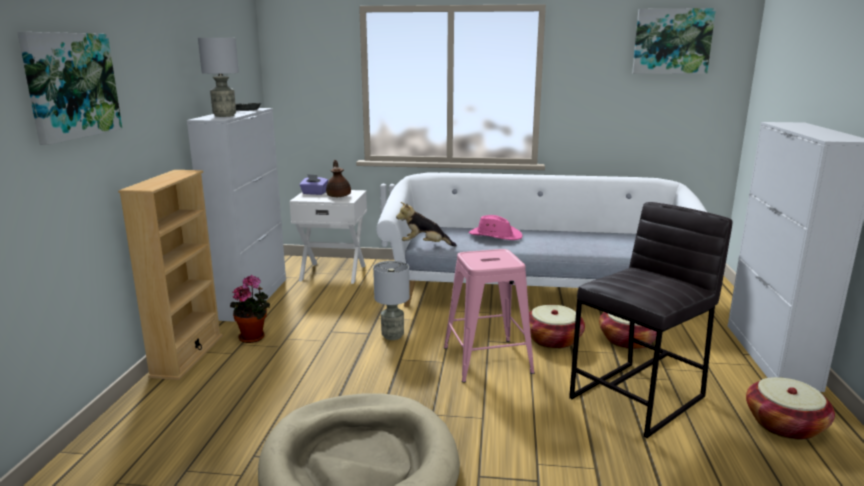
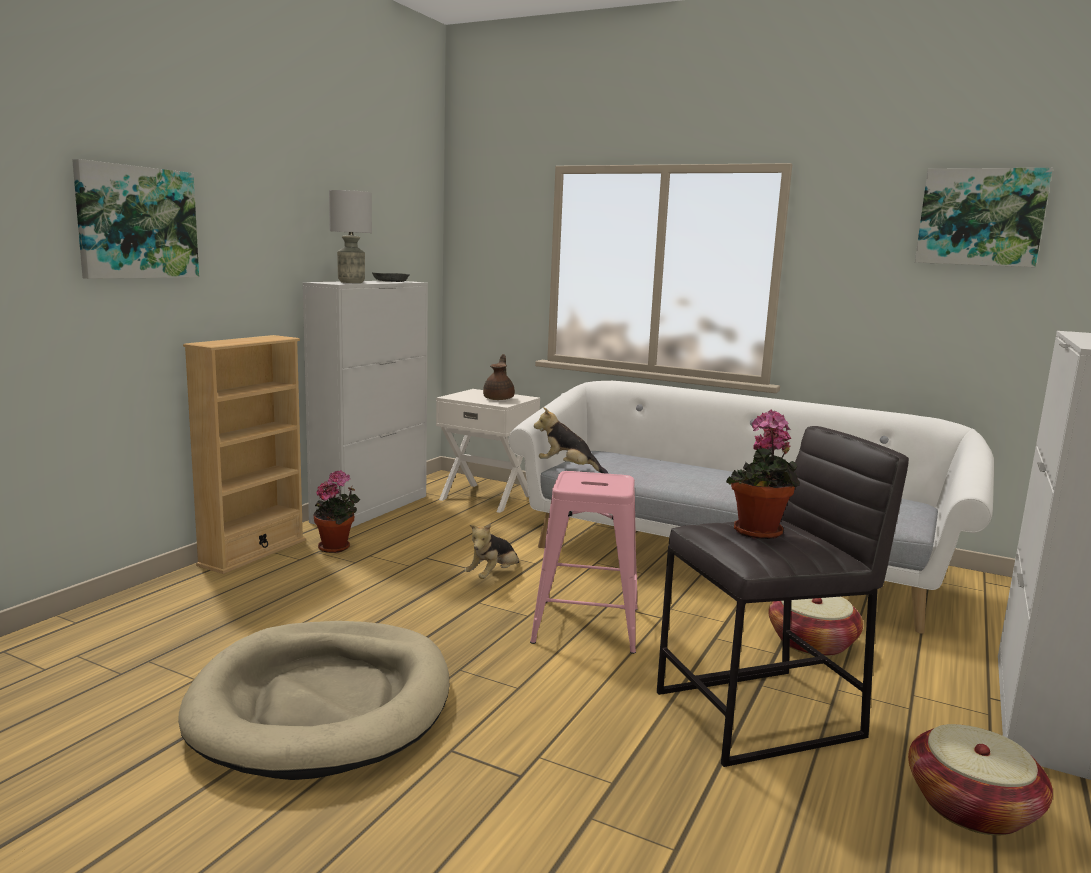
camera: 20 degrees right, 5 degrees down
purple tissue box [299,174,328,195] -> none
grey table lamp [373,261,410,340] -> plush toy [465,523,519,579]
pink hat [468,215,523,240] -> none
basket [529,305,585,349] -> none
none -> potted plant [726,410,800,539]

